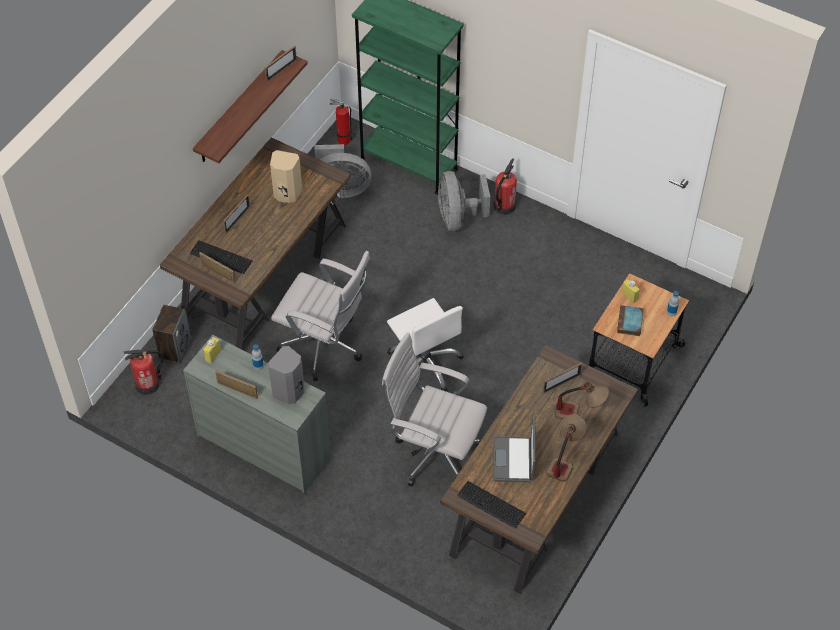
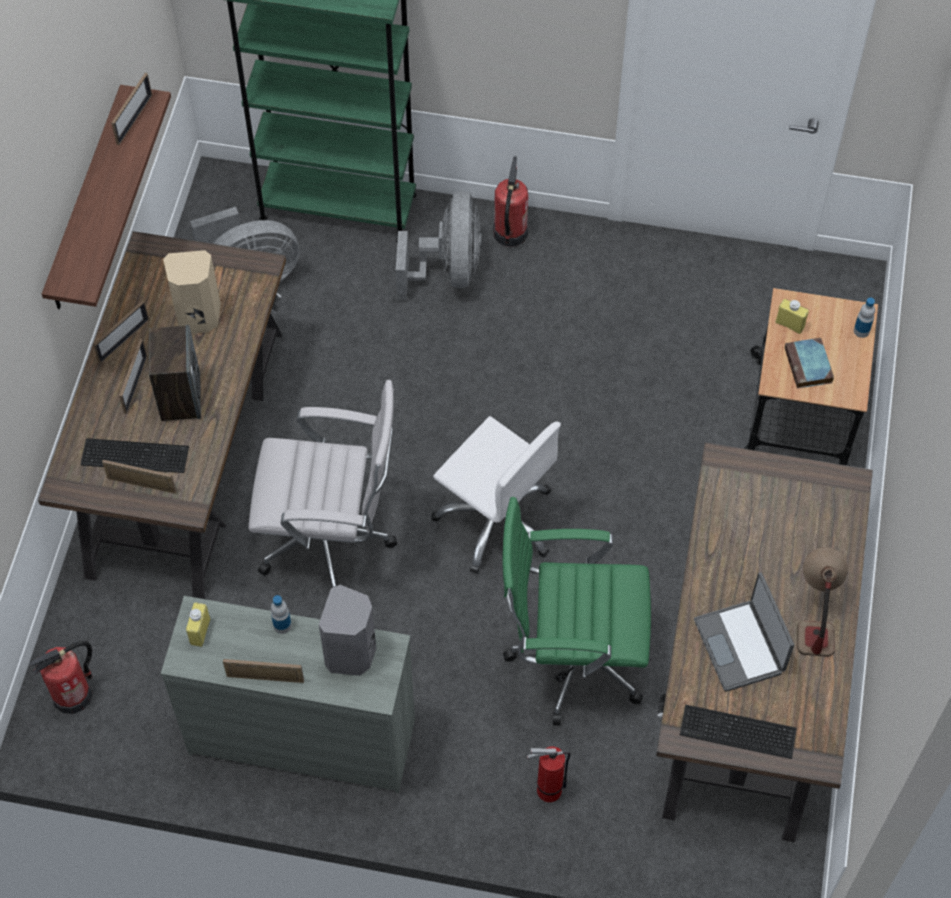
camera: 20 degrees left, 5 degrees up
speaker [152,305,191,363] -> speaker moved to [149,325,201,421]
fire extinguisher [330,98,352,145] -> fire extinguisher moved to [527,747,570,802]
white office chair [382,333,487,487] -> green office chair [502,497,651,726]
grey fan [438,171,490,231] -> grey fan turned 150 degrees counterclockwise [396,191,482,300]
picture frame [543,363,582,394] -> picture frame moved to [93,300,149,364]
table lamp [555,382,609,419] -> none

